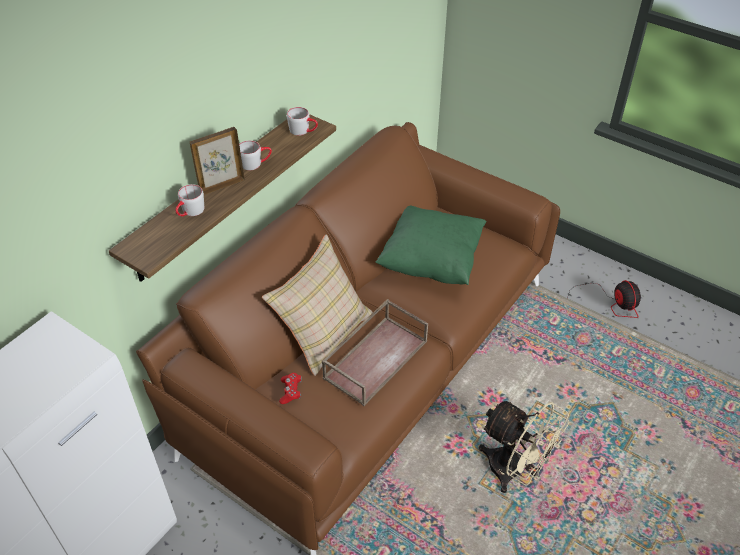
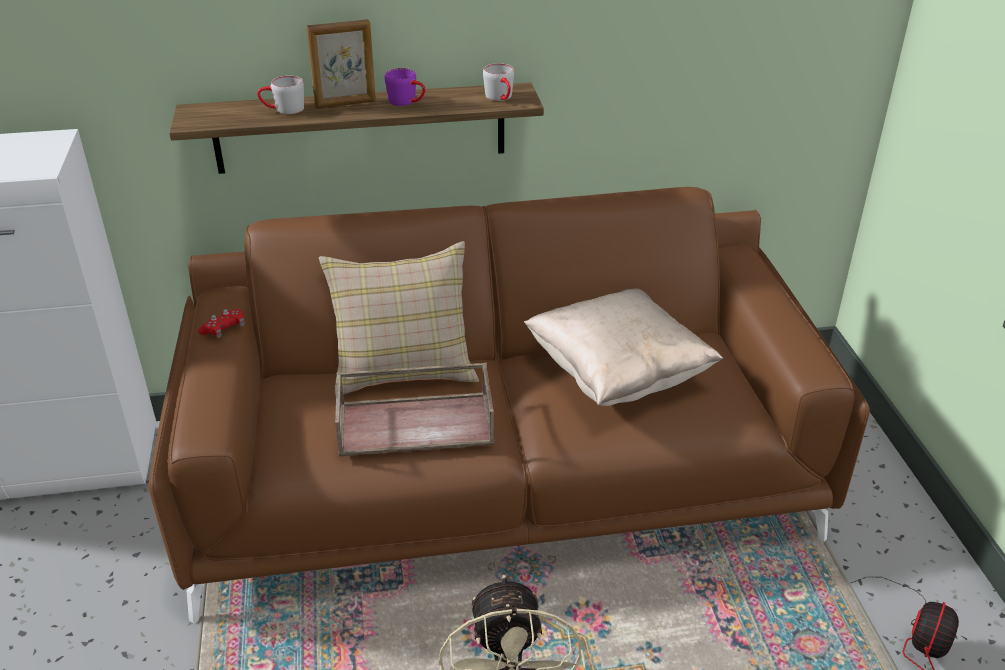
camera: 45 degrees right, 10 degrees down
picture frame [190,127,245,195] -> picture frame turned 150 degrees clockwise [306,19,376,108]
grey mug [239,140,272,170] -> purple mug [385,68,426,106]
red game controller [279,373,302,404] -> red game controller moved to [198,309,244,338]
green pillow [375,206,487,285] -> beige pillow [524,288,723,406]

